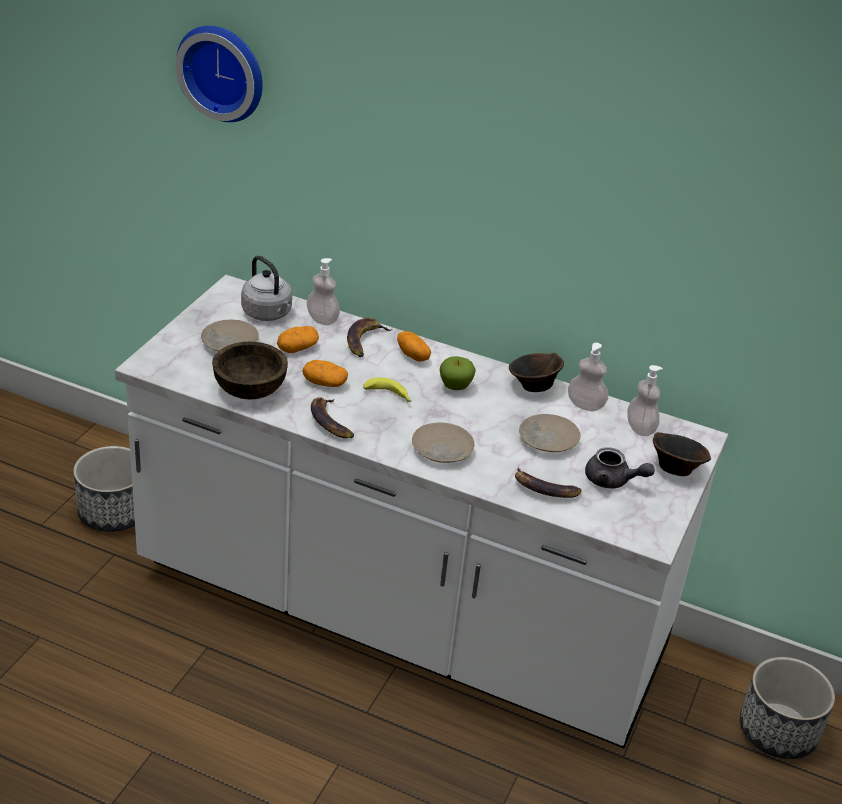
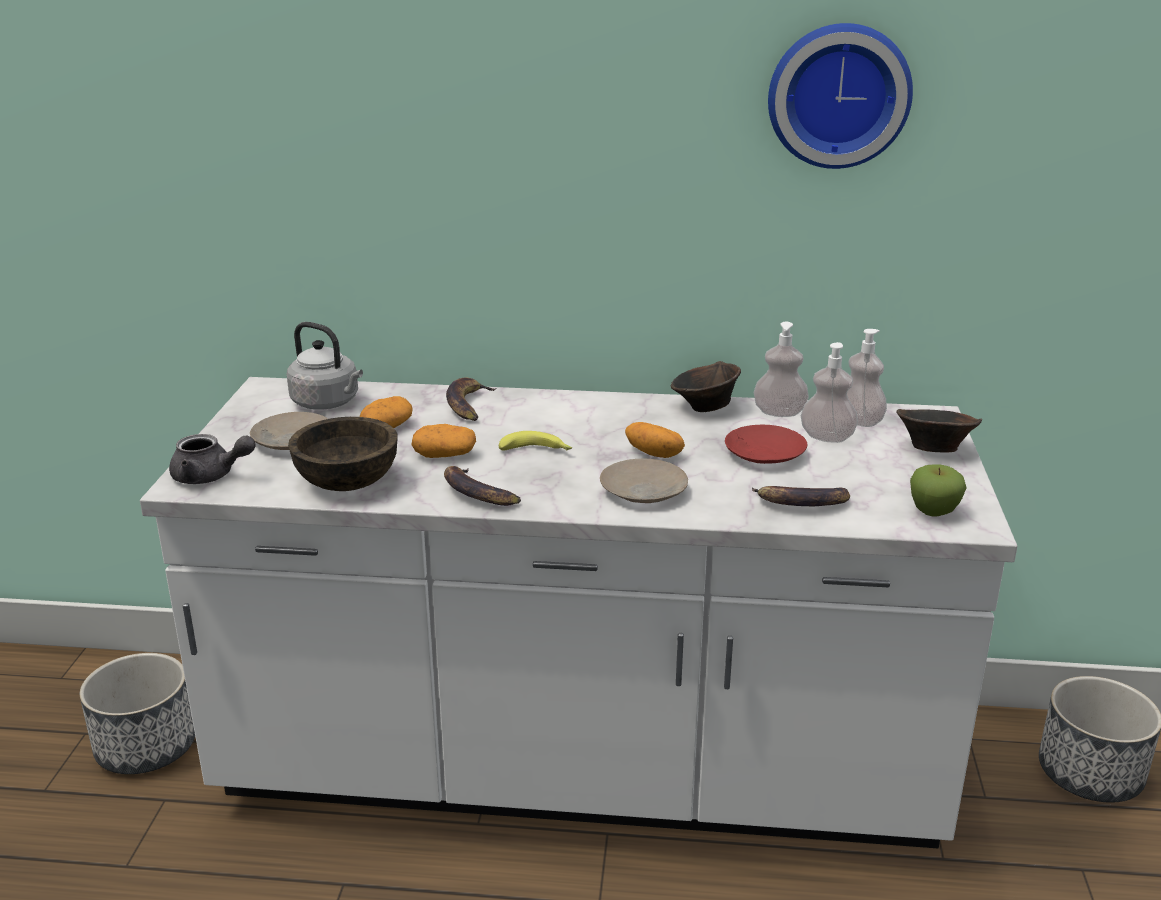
camera: 15 degrees left, 10 degrees down
wall clock [176,26,263,122] -> wall clock moved to [768,23,913,169]
soap dispenser [307,258,340,325] -> soap dispenser moved to [801,342,858,443]
potato [397,331,431,362] -> potato moved to [625,422,685,458]
apple [440,356,476,390] -> apple moved to [910,464,967,516]
beige plate [519,414,581,452] -> red plate [725,425,807,464]
grey teapot [585,447,655,488] -> grey teapot moved to [169,434,255,484]

